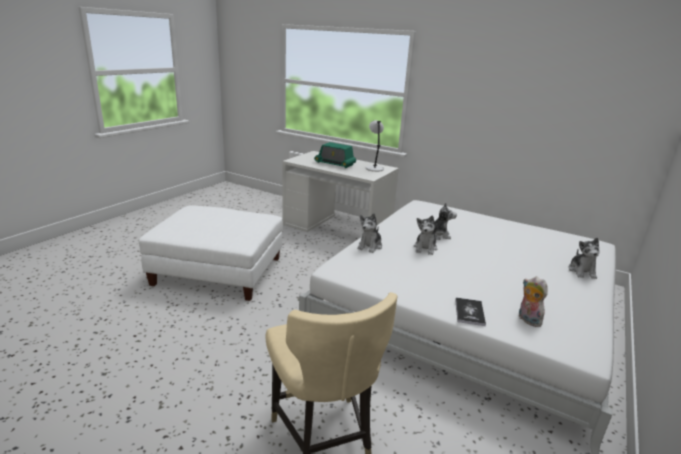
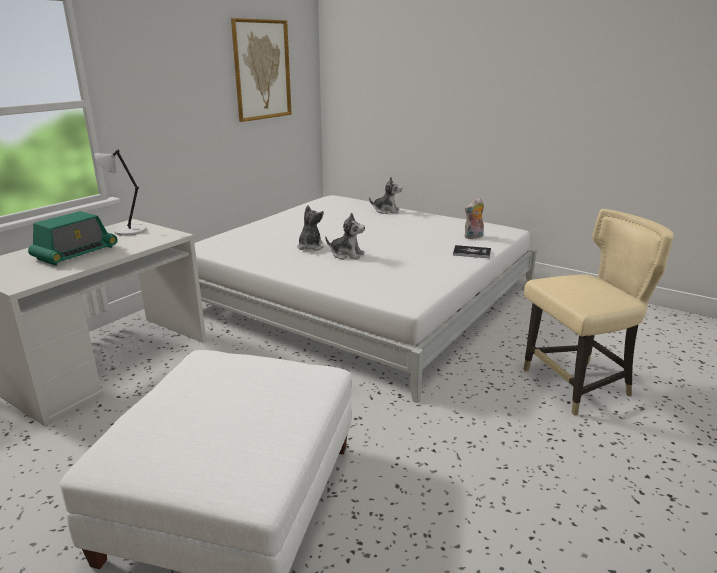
camera: 85 degrees left, 0 degrees up
plush toy [358,213,382,253] -> none
none -> picture [231,18,292,122]

